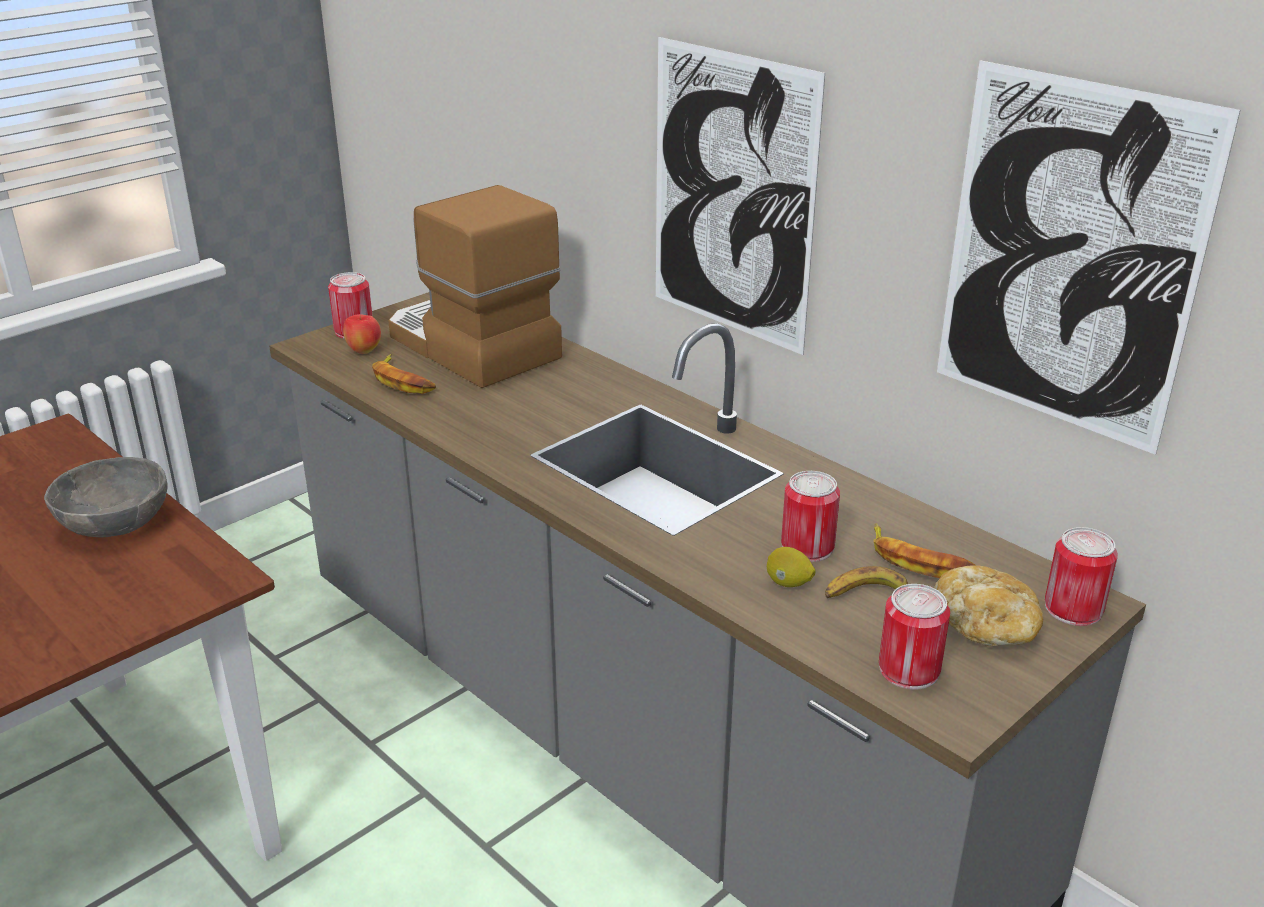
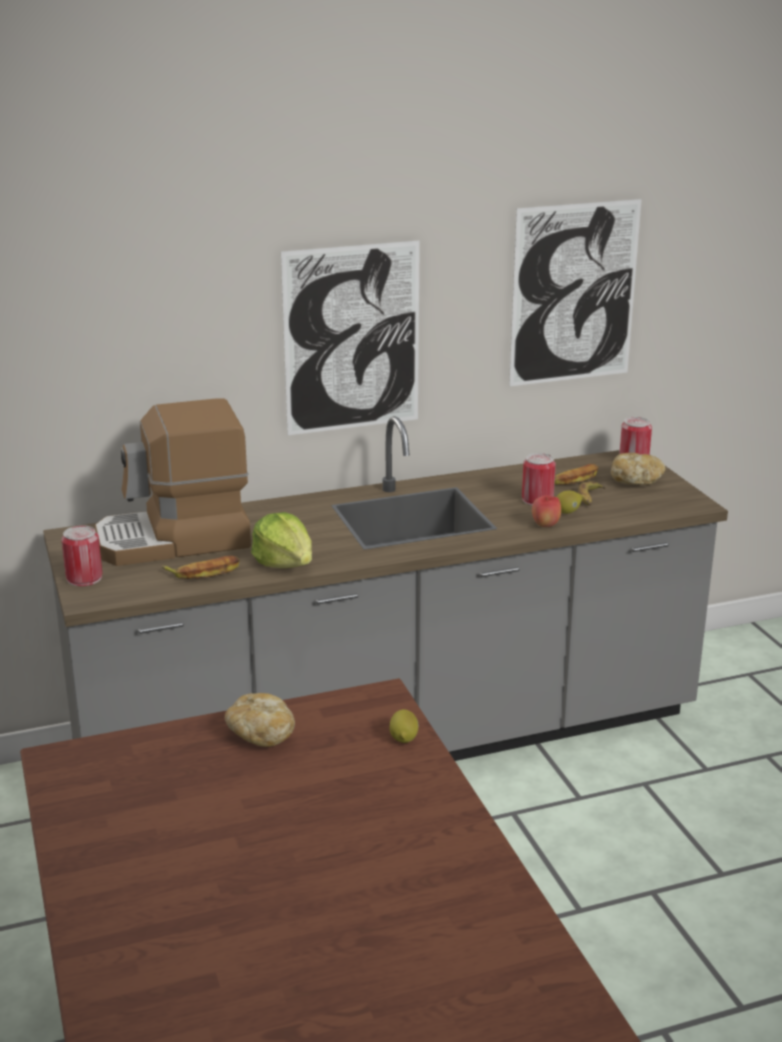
camera: 65 degrees left, 5 degrees down
grey bowl [44,457,167,538] -> bread [225,693,295,747]
apple [343,314,381,354] -> apple moved to [532,495,561,527]
can [879,584,950,690] -> none
none -> lettuce [251,512,312,568]
none -> lemon [390,709,419,743]

